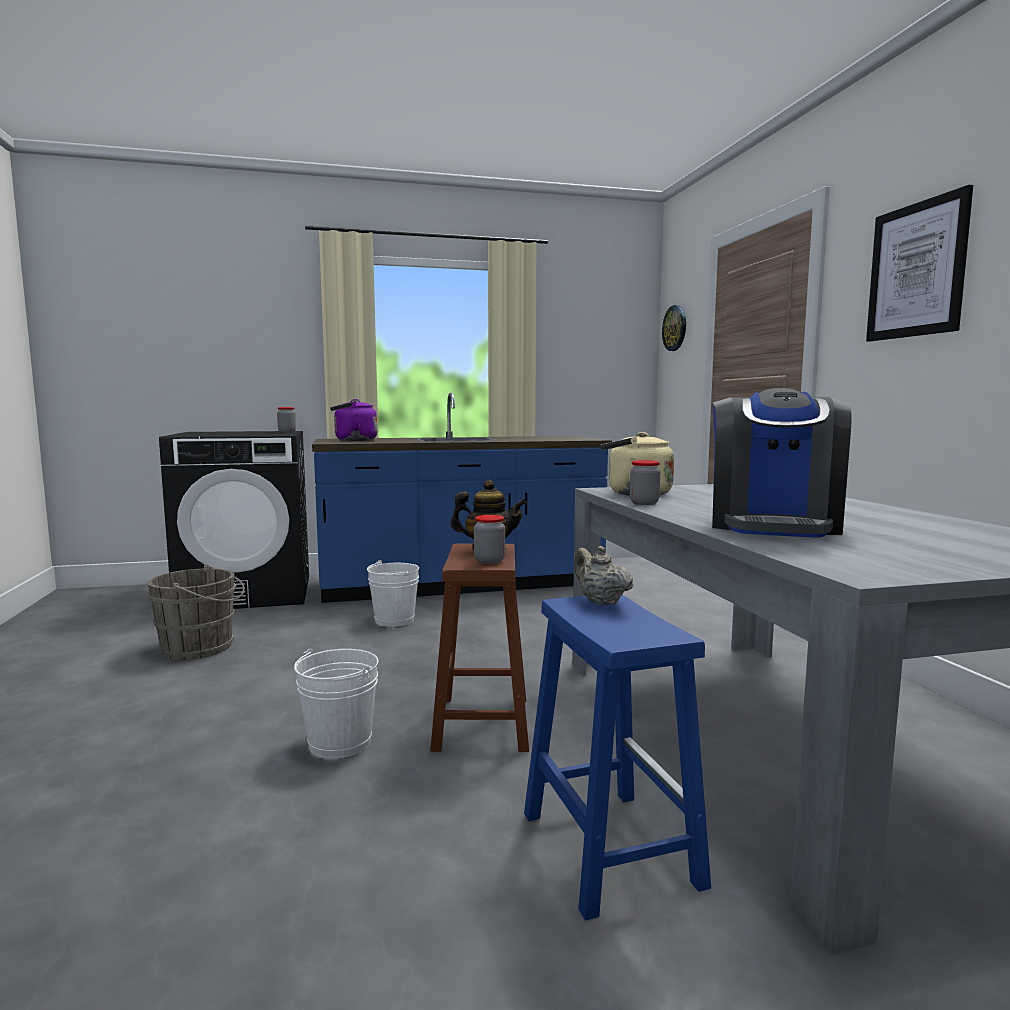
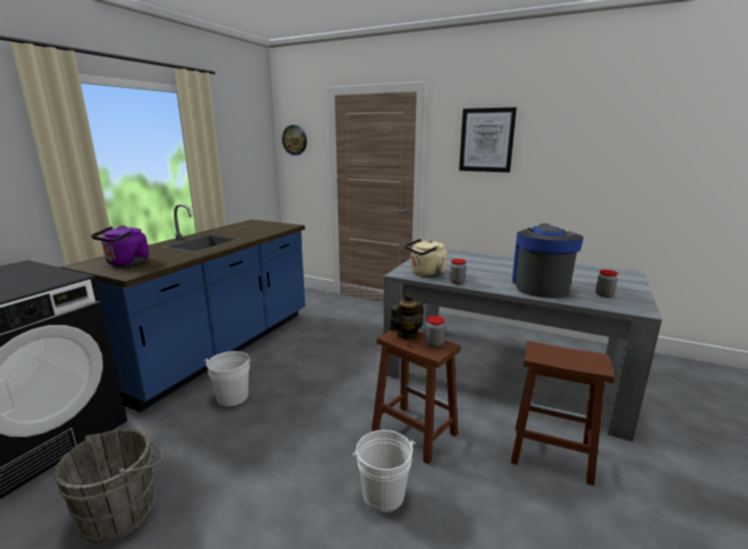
camera: 50 degrees left, 10 degrees up
jar [277,407,296,432] -> jar moved to [596,270,618,298]
blue stool [524,595,711,920] -> brown stool [511,341,615,486]
beige teapot [574,546,634,605] -> none
coffee machine [712,388,852,538] -> coffee machine turned 135 degrees counterclockwise [512,224,584,298]

